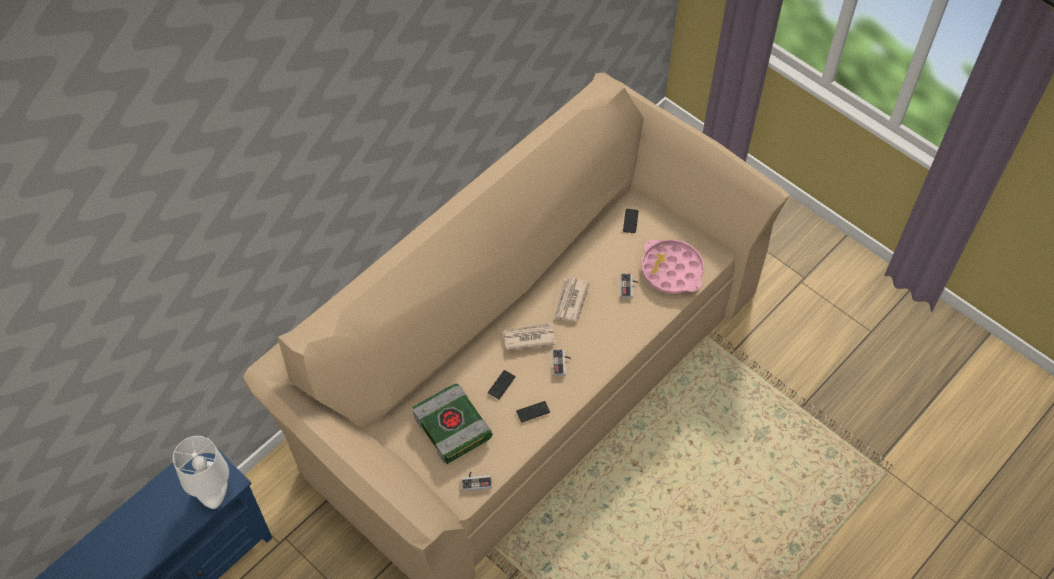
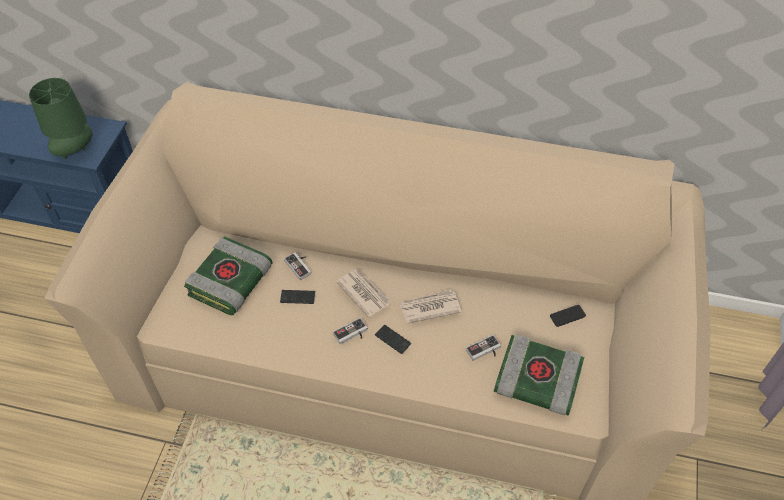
camera: 60 degrees right, 5 degrees down
white table lamp [173,436,229,509] -> green table lamp [29,78,93,159]
game controller [461,472,492,491] -> game controller moved to [284,252,311,280]
phone [516,401,550,422] -> phone moved to [375,325,411,354]
pink tray [641,239,704,294] -> book [494,334,584,416]

